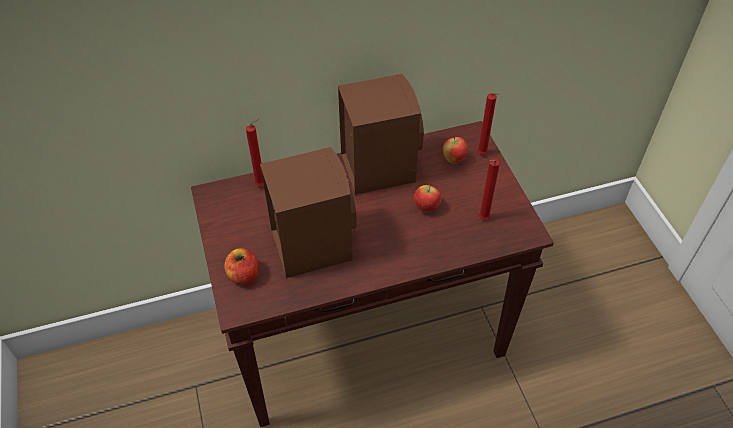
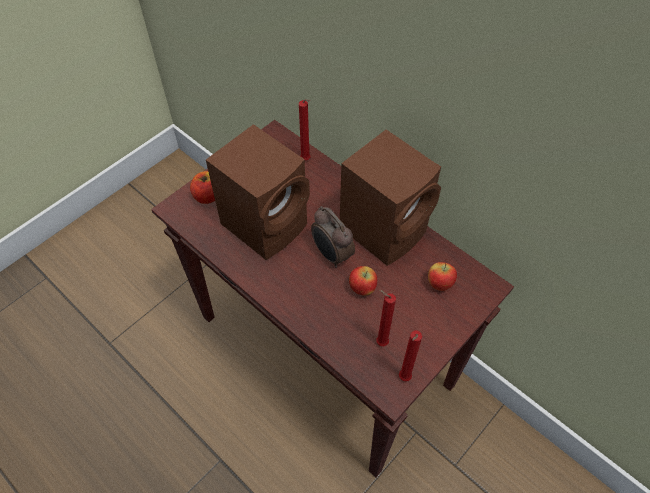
camera: 60 degrees right, 5 degrees up
red candle [477,93,499,155] -> red candle moved to [399,330,422,381]
none -> alarm clock [311,206,355,268]

